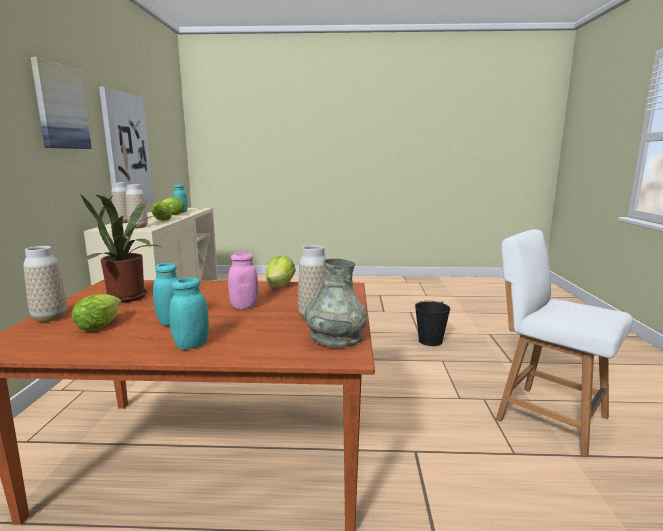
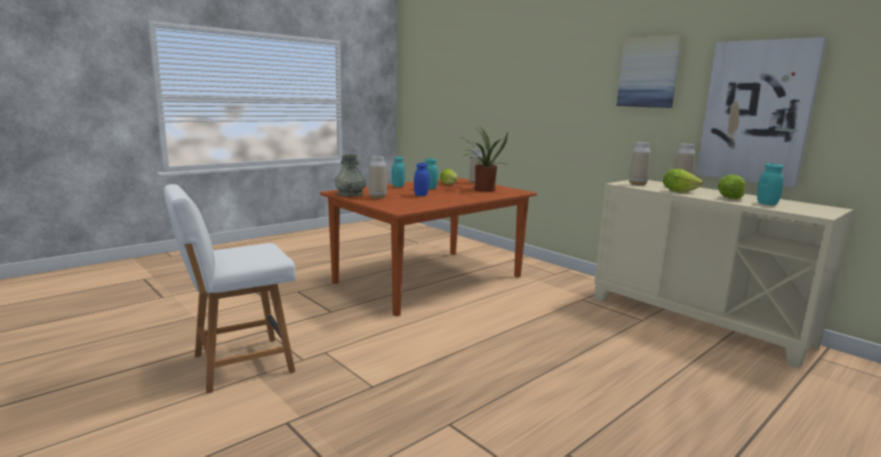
camera: 135 degrees right, 0 degrees up
pink jar [228,253,259,310] -> blue jar [414,163,429,196]
lettuce [266,256,296,287] -> none
black bucket [415,301,450,346] -> none
white chair [496,229,633,457] -> white chair turned 150 degrees clockwise [164,184,296,394]

